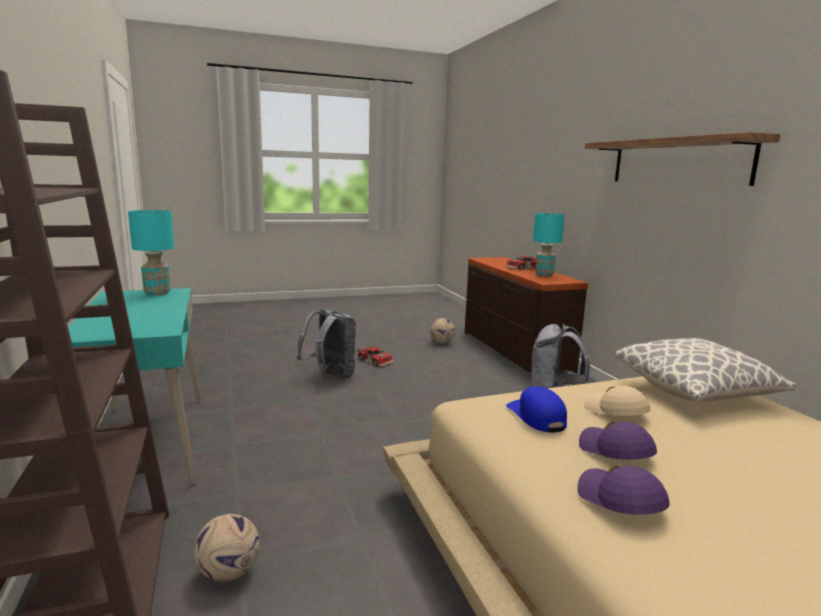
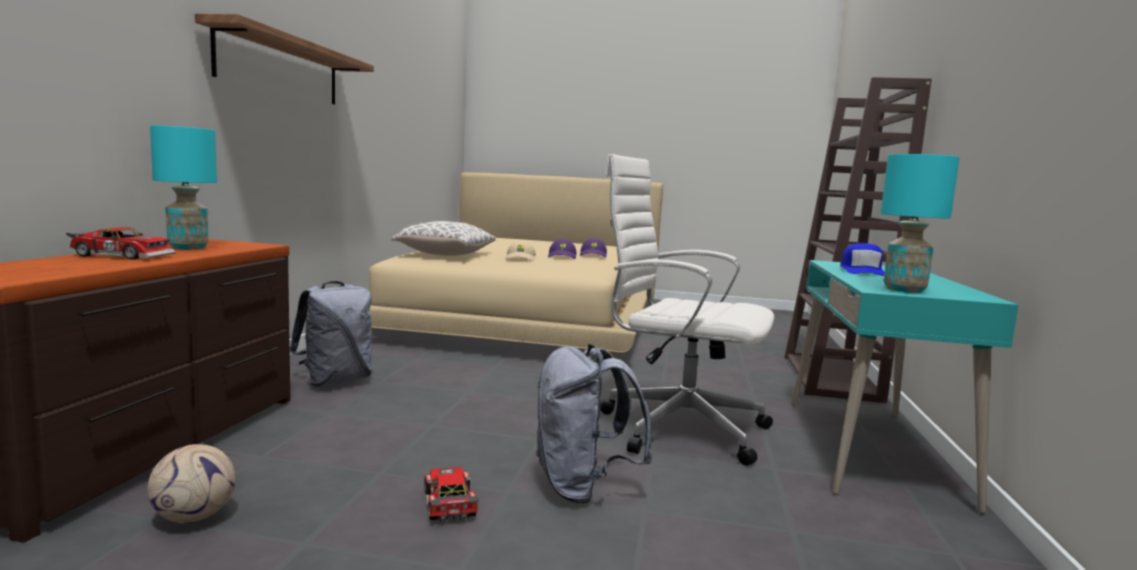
camera: 150 degrees left, 5 degrees down
football [194,514,260,582] -> none
blue cap [506,386,567,433] -> blue cap moved to [840,243,885,276]
none -> white office chair [600,154,774,466]

